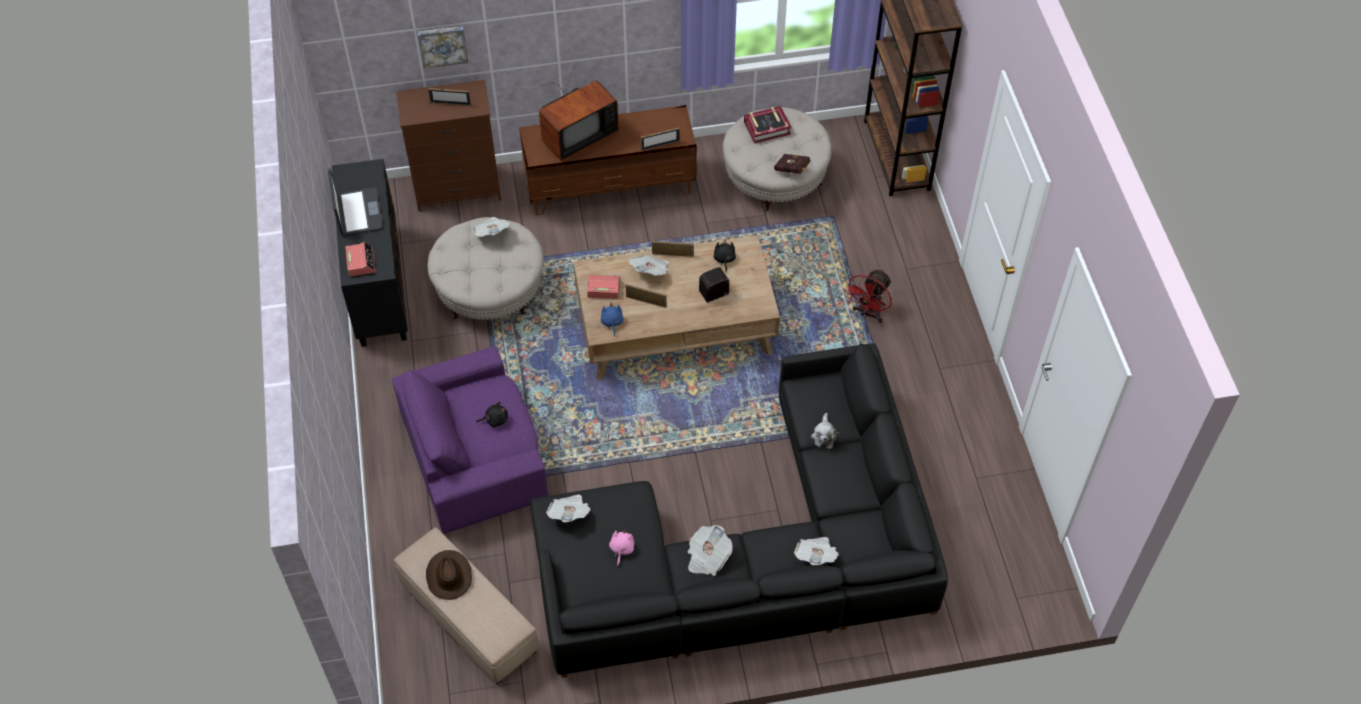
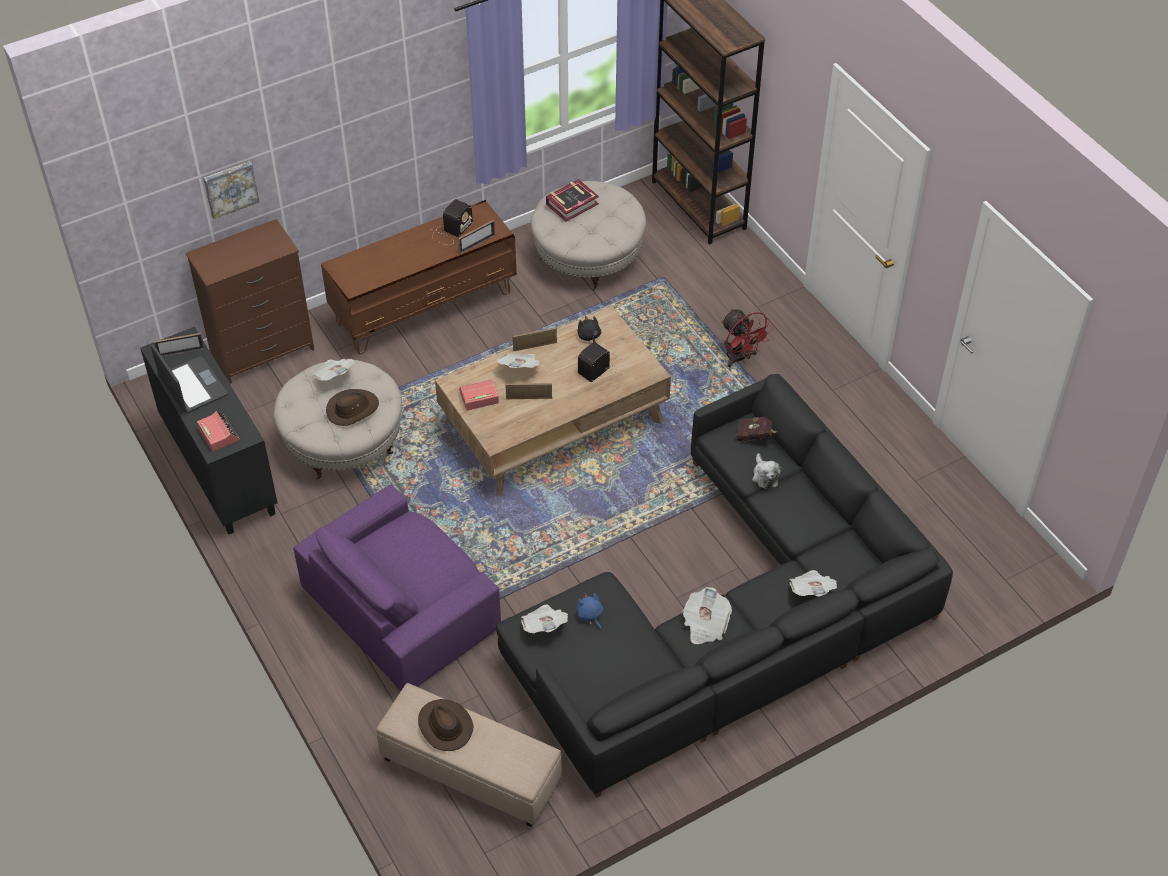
camera: 20 degrees left, 5 degrees down
picture frame [428,88,471,106] -> picture frame moved to [153,333,204,357]
black plush toy [476,402,508,427] -> none
television [539,66,619,161] -> none
blue plush toy [600,303,624,336] -> blue plush toy moved to [576,593,604,630]
pink plush toy [609,529,634,566] -> none
red book [774,154,811,174] -> red book moved to [736,417,777,441]
red fan [844,269,892,323] -> red fan turned 45 degrees counterclockwise [721,309,773,367]
none -> brown hat [326,389,379,426]
none -> radio [432,199,473,245]

